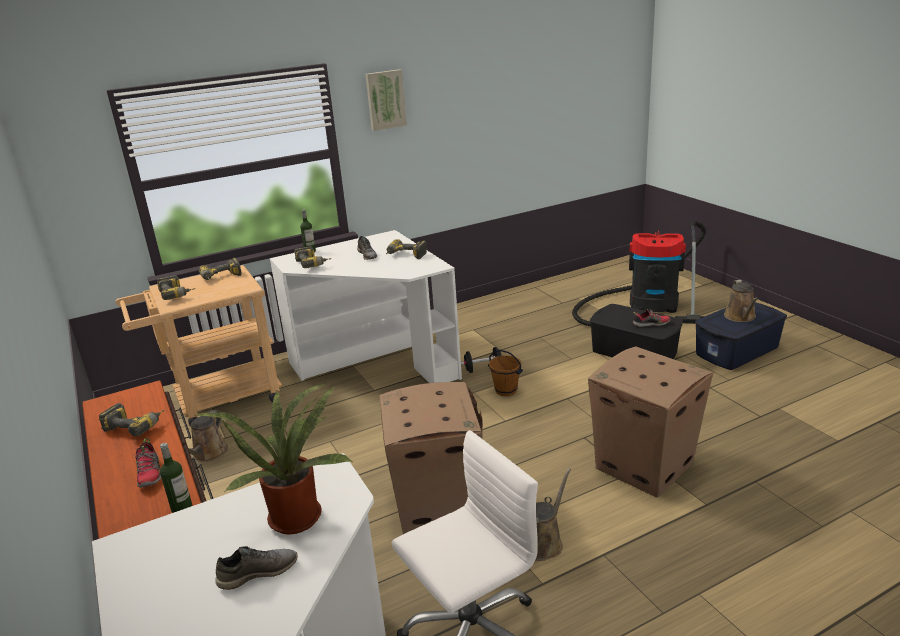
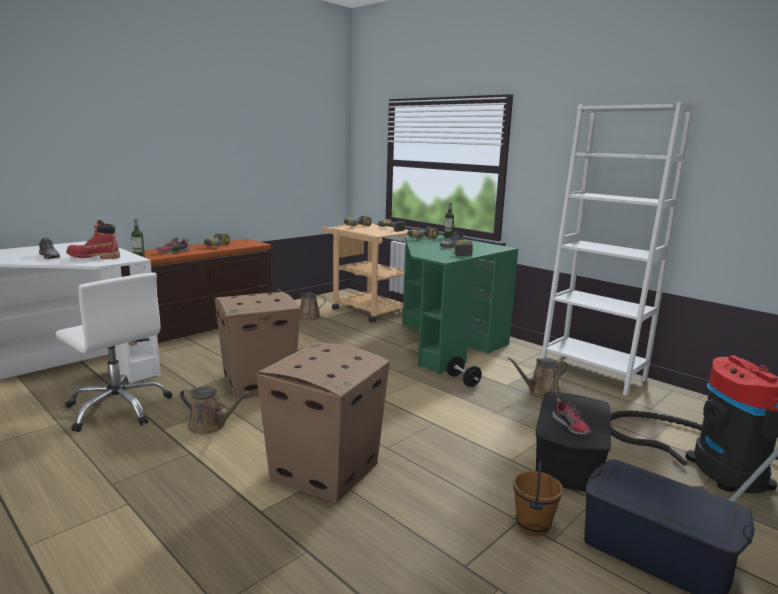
camera: 70 degrees right, 10 degrees down
potted plant [196,383,354,534] -> red boot [66,220,120,259]
white desk [270,230,462,383] -> green desk [402,235,518,374]
picture [366,69,407,131] -> none
brown bucket [488,350,523,396] -> brown bucket moved to [513,462,563,536]
brown watering can [724,280,758,322] -> brown watering can moved to [507,358,569,397]
none -> white bookcase [541,102,694,396]

